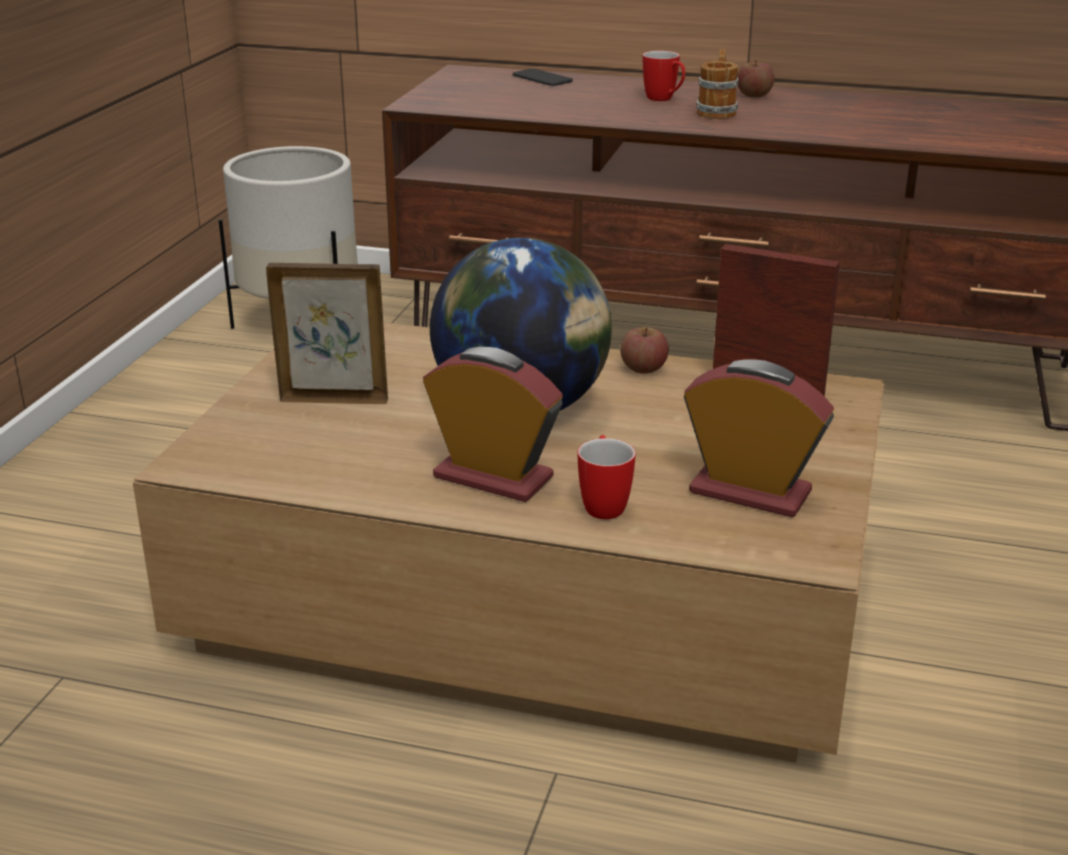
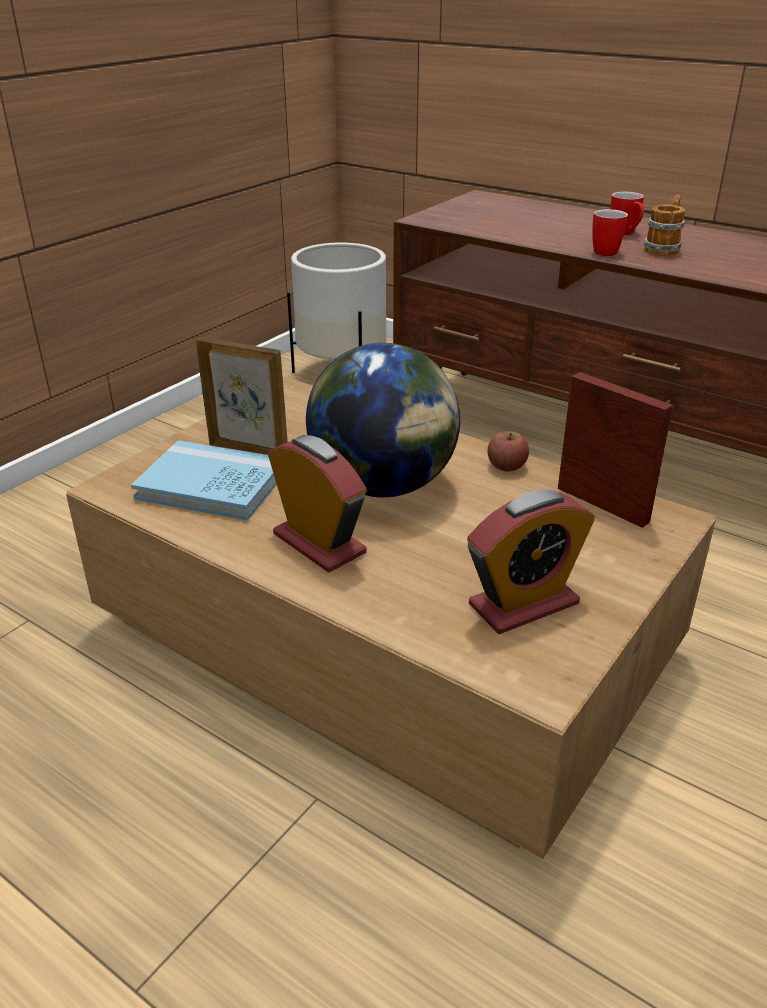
camera: 20 degrees right, 5 degrees up
phone [513,69,573,86] -> none
mug [578,435,636,519] -> mug moved to [592,209,628,256]
alarm clock [684,360,834,517] -> alarm clock turned 105 degrees clockwise [467,490,595,634]
apple [737,60,775,97] -> none
none -> blue book [131,440,277,521]

